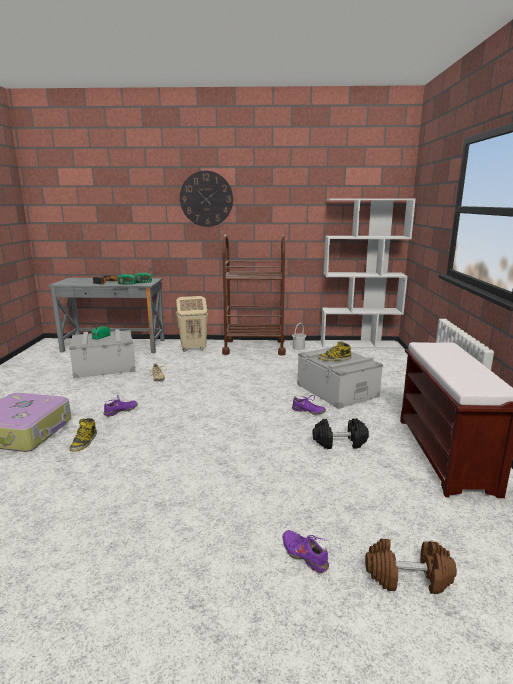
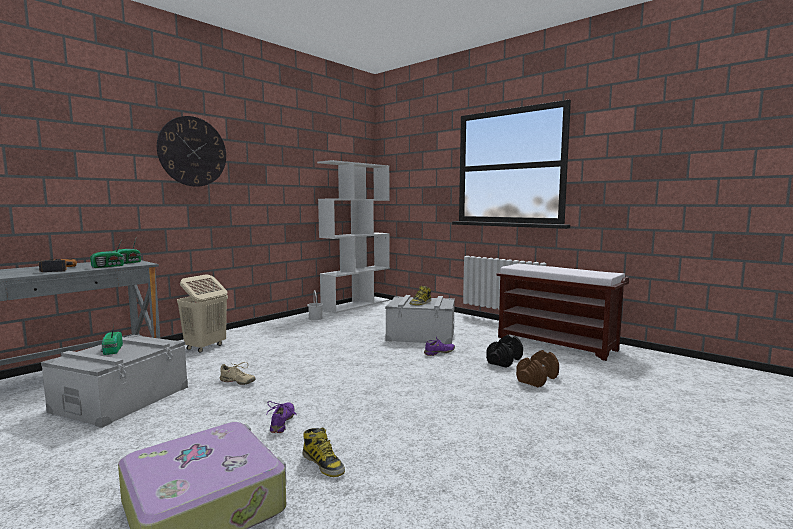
camera: 50 degrees left, 10 degrees down
brown cart [222,234,286,355] -> none
purple shoe [283,530,329,573] -> none
brown dumbbell [365,539,457,594] -> brown dumbbell moved to [516,350,559,387]

